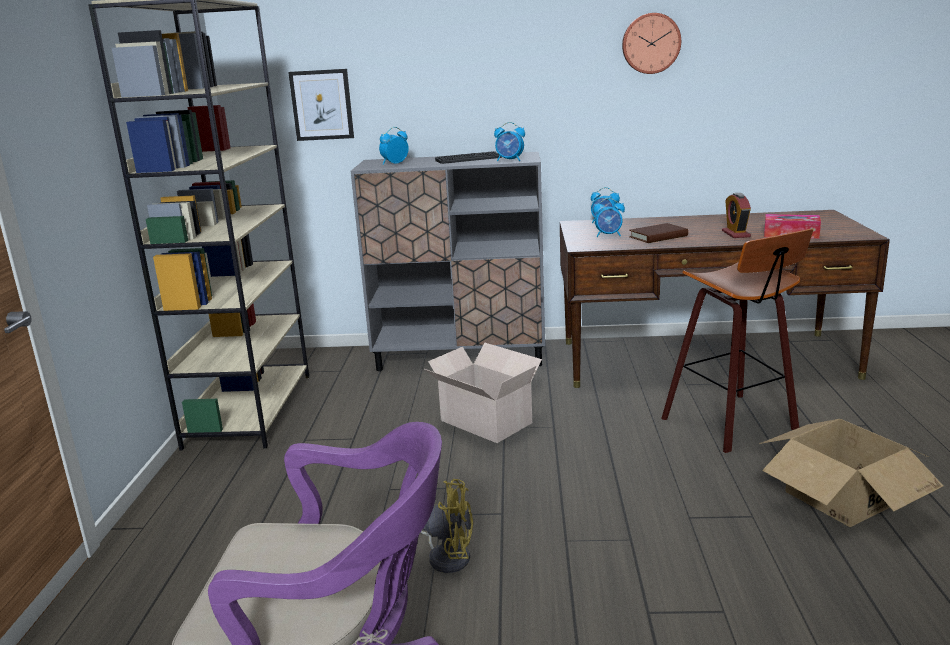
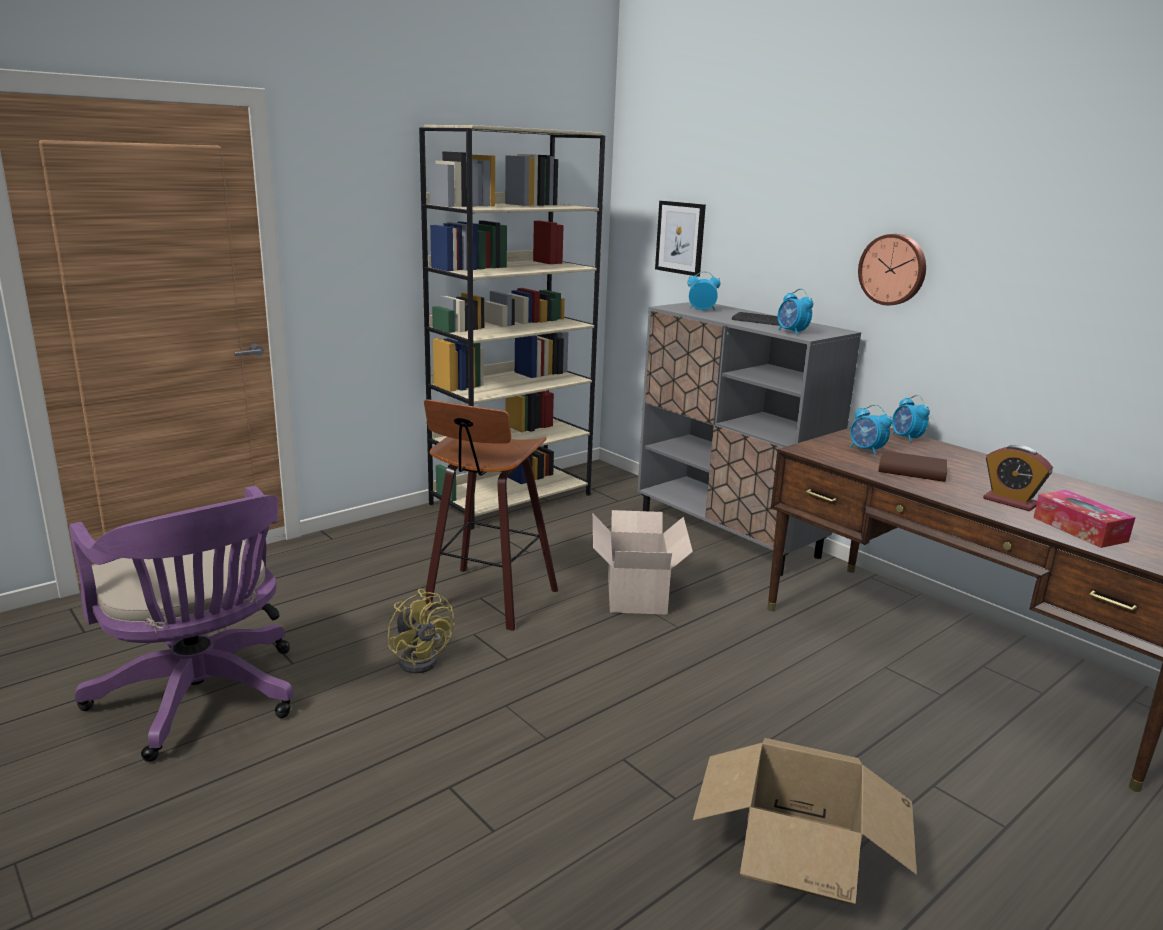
camera: 45 degrees right, 0 degrees up
wall clock [622,13,681,74] -> wall clock moved to [858,234,926,305]
stool [661,229,813,453] -> stool moved to [424,399,558,631]
alarm clock [722,193,751,238] -> alarm clock turned 90 degrees counterclockwise [983,445,1053,511]

